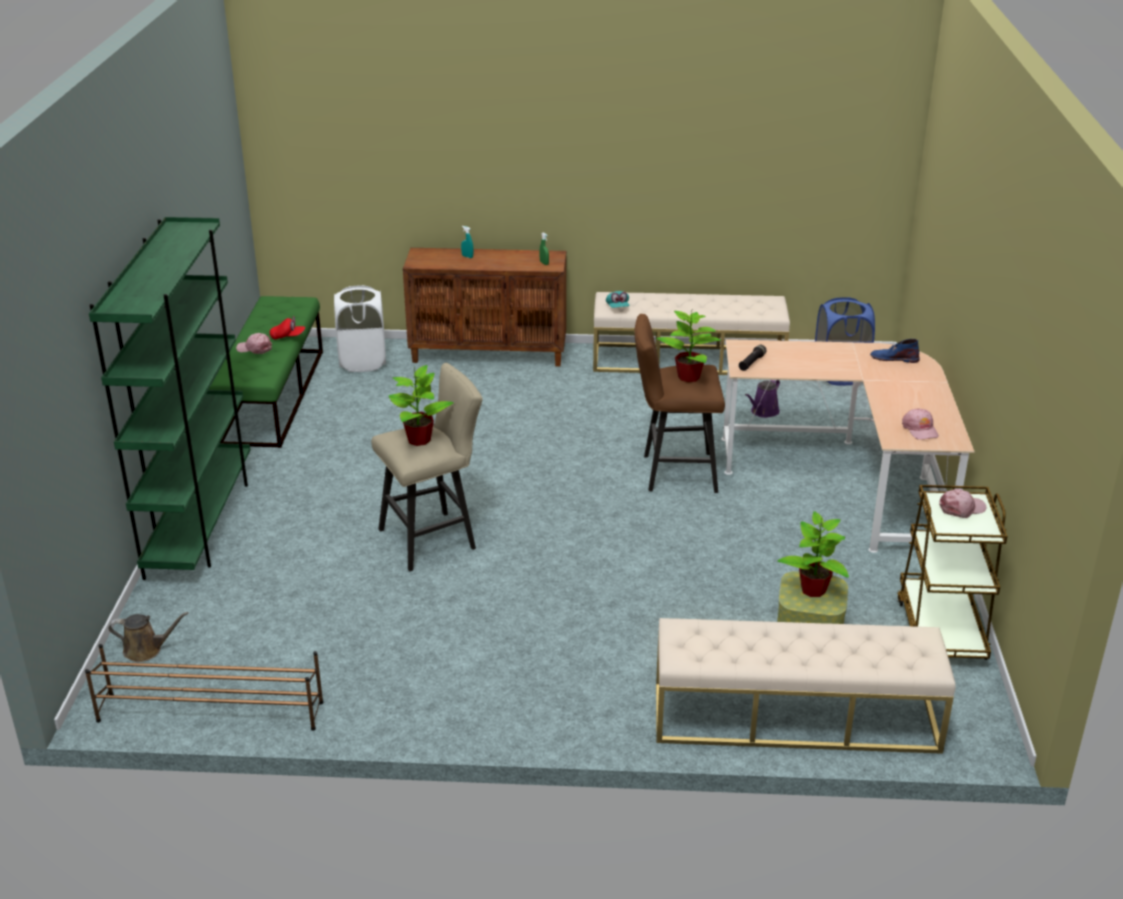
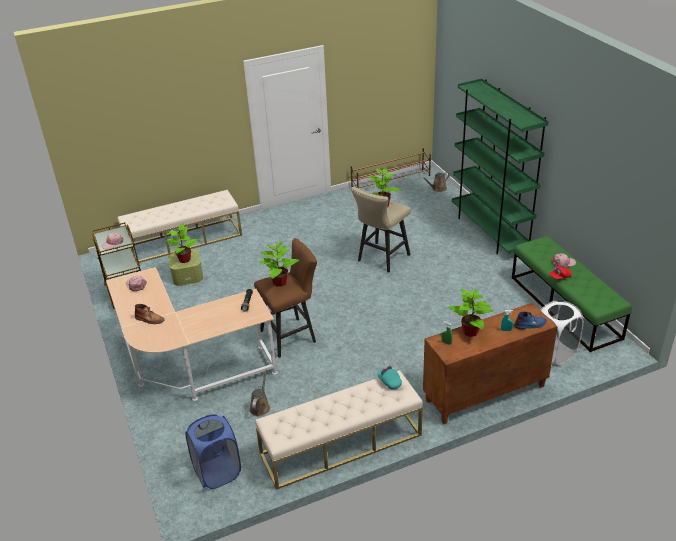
camera: 155 degrees right, 5 degrees up
purple watering can [745,380,780,418] -> brown watering can [249,370,270,416]
blue boot [870,339,920,363] -> blue boot moved to [514,311,547,329]
none -> brown boot [135,304,165,324]
none -> potted plant [448,289,494,337]

